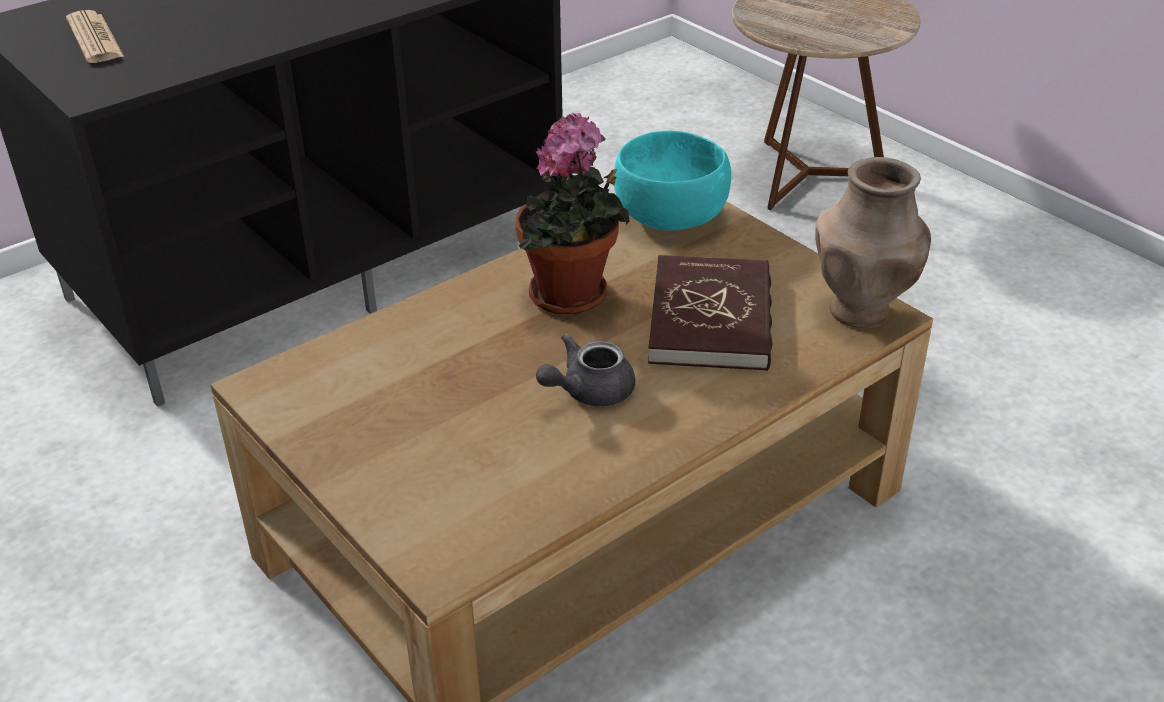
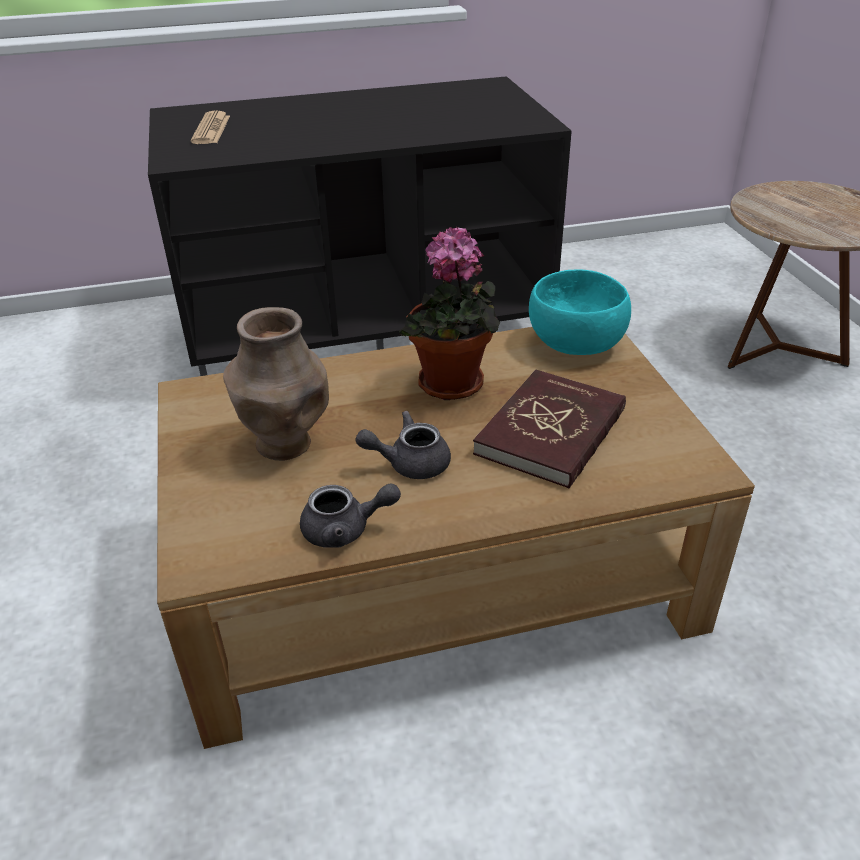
camera: 25 degrees right, 0 degrees up
brown vase [815,157,931,328] -> brown vase moved to [223,307,329,461]
none -> grey teapot [300,483,401,548]

